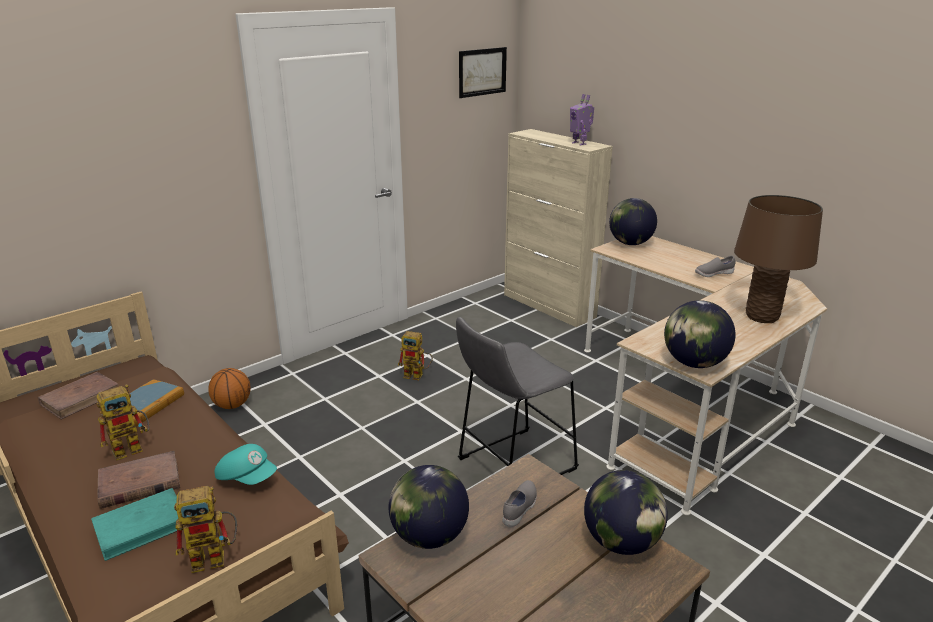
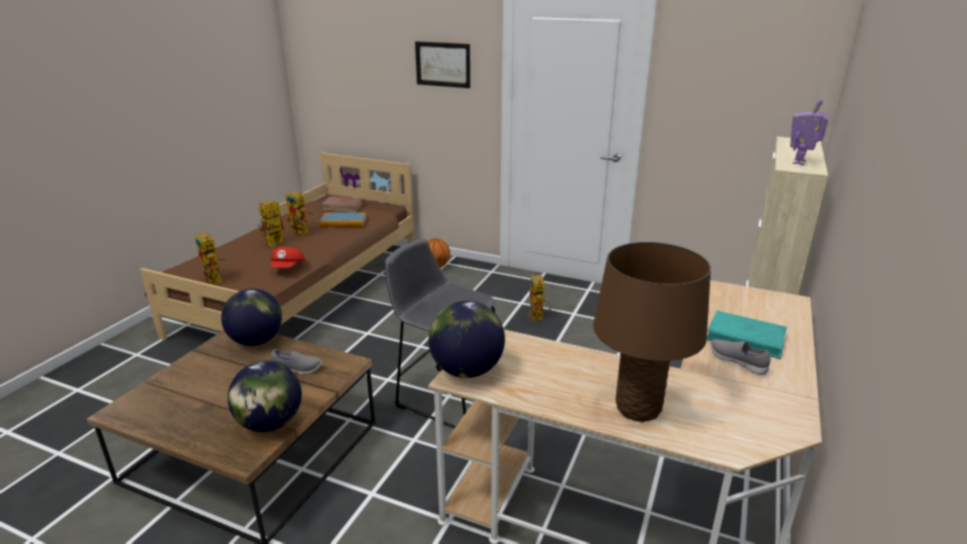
camera: 65 degrees right, 0 degrees up
turquoise book [91,488,178,561] -> turquoise book moved to [707,311,787,359]
brown book [97,451,180,509] -> toy robot [257,200,284,246]
turquoise cap [215,444,277,485] -> red cap [270,247,305,268]
picture [459,47,507,98] -> picture moved to [415,41,470,88]
globe [609,198,657,245] -> none

